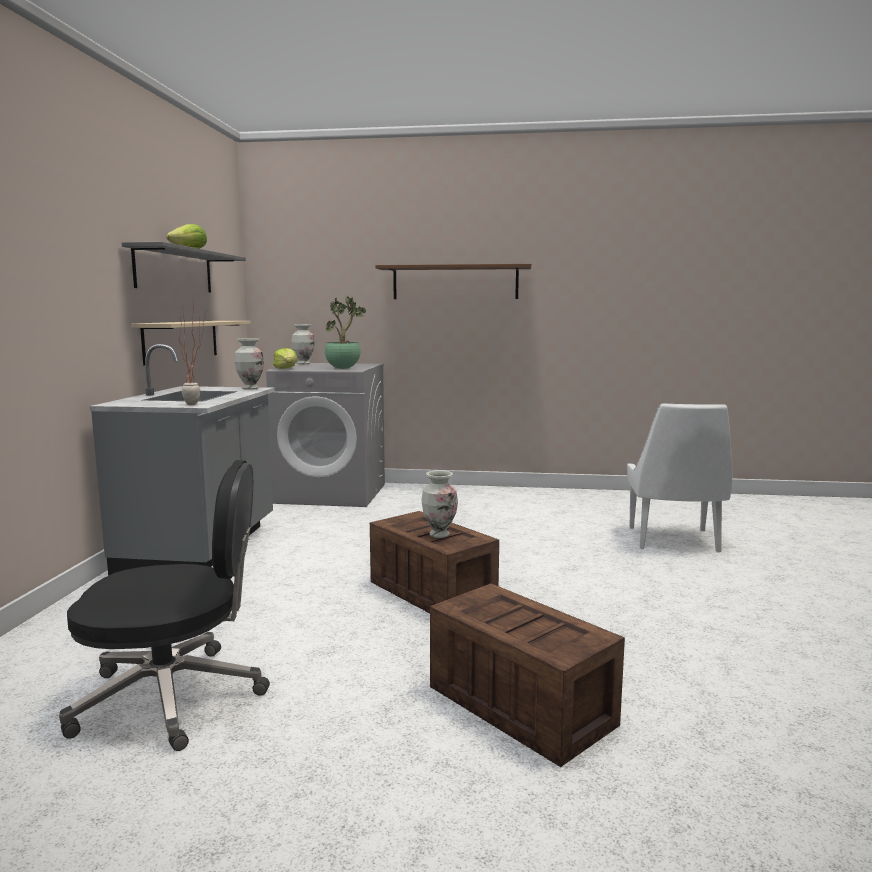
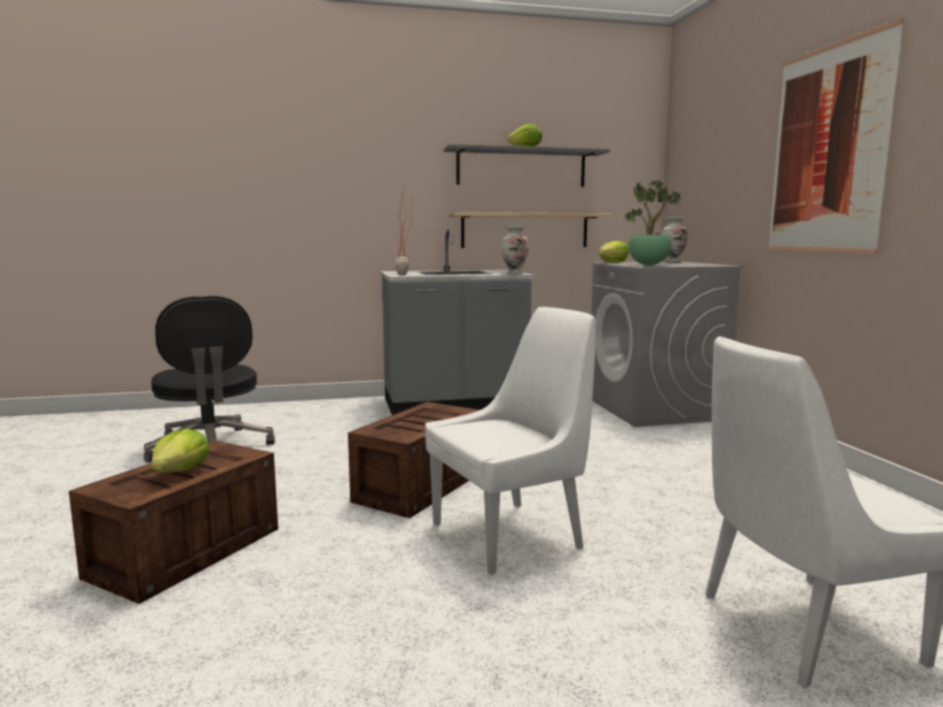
camera: 70 degrees right, 0 degrees up
brown shelf [375,264,531,299] -> picture [767,18,905,253]
vase [421,470,458,538] -> none
none -> lettuce [151,428,210,473]
none -> white chair [425,307,596,575]

